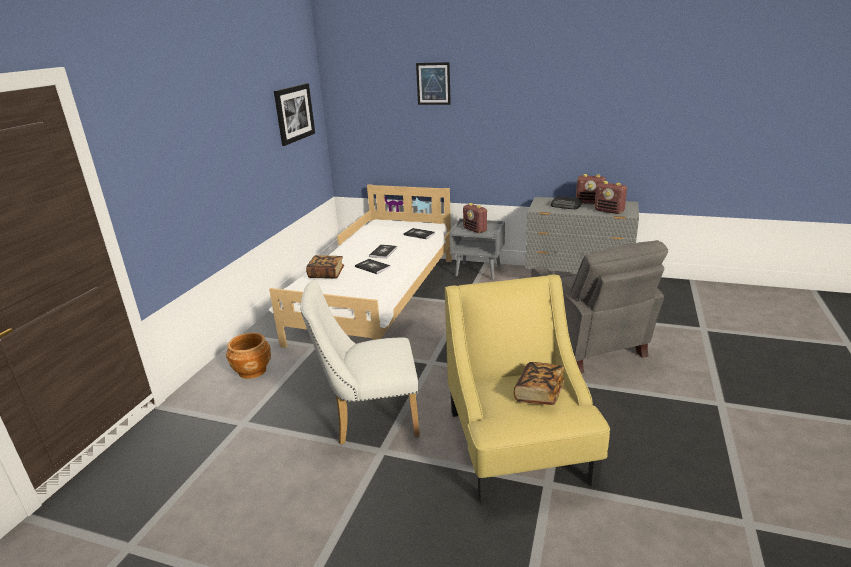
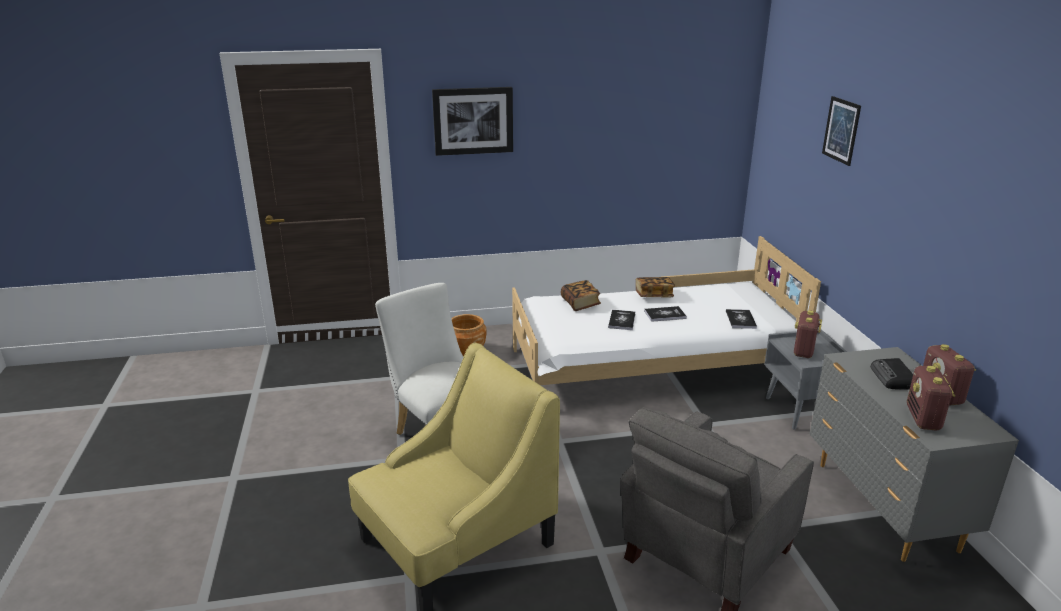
camera: 60 degrees right, 0 degrees up
picture [274,83,315,146] -> picture moved to [432,87,513,156]
book [514,362,565,405] -> book moved to [636,277,675,298]

